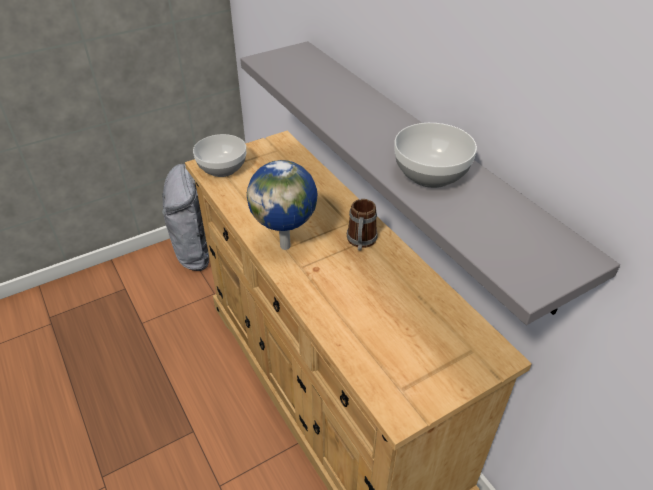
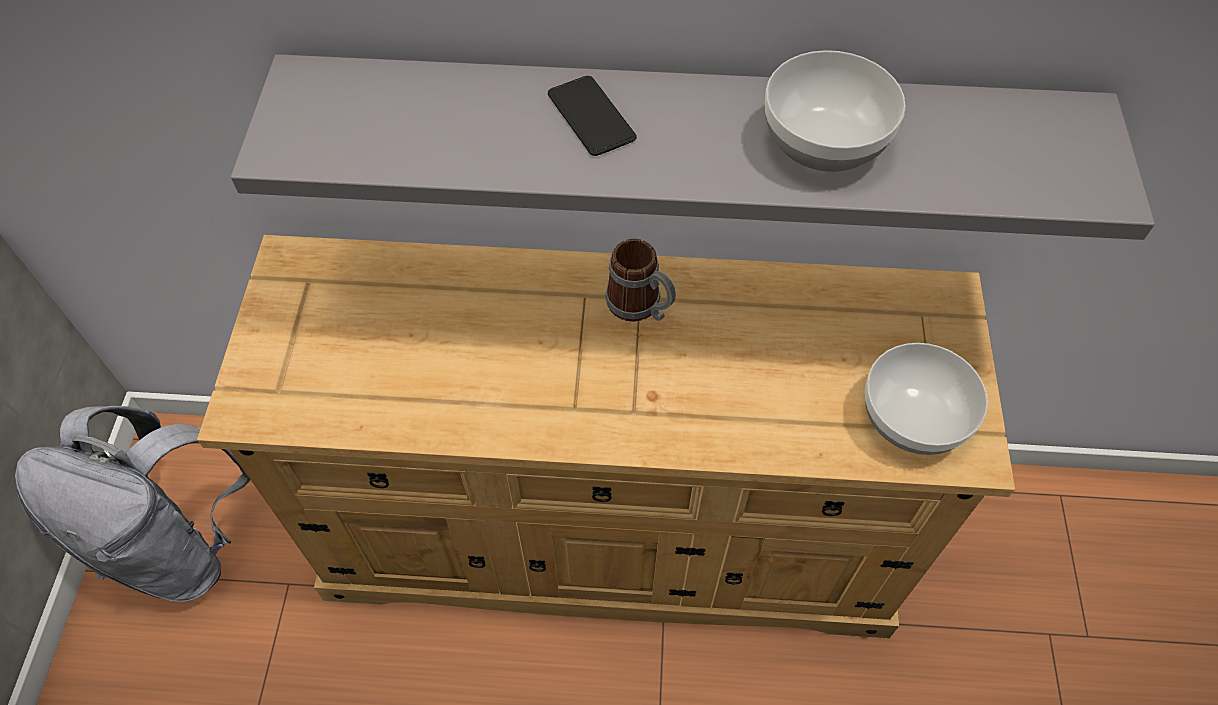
camera: 55 degrees left, 15 degrees up
bowl [193,134,246,177] -> bowl moved to [865,343,988,455]
globe [247,160,318,250] -> none
none -> phone [548,76,637,156]

